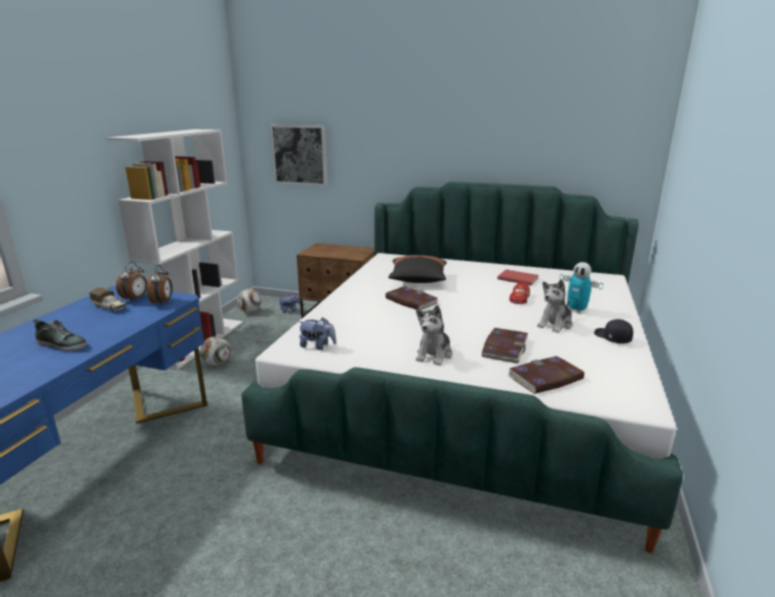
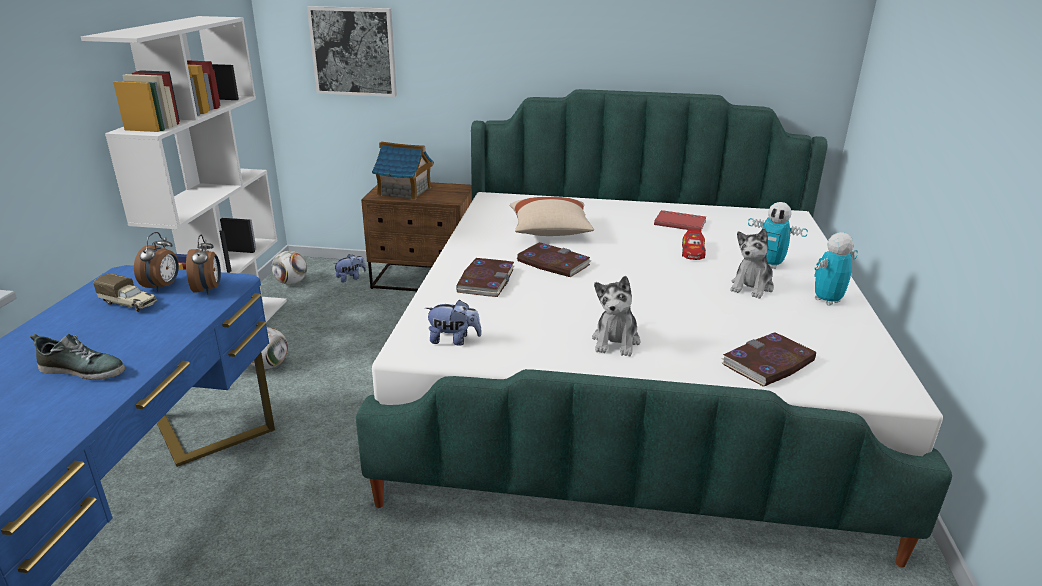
camera: 10 degrees left, 5 degrees up
black pillow [388,255,447,283] -> beige pillow [510,197,594,236]
book [482,328,528,363] -> book moved to [456,258,515,297]
black cap [594,319,633,344] -> toy robot [814,232,858,306]
none -> toy house [372,142,434,200]

